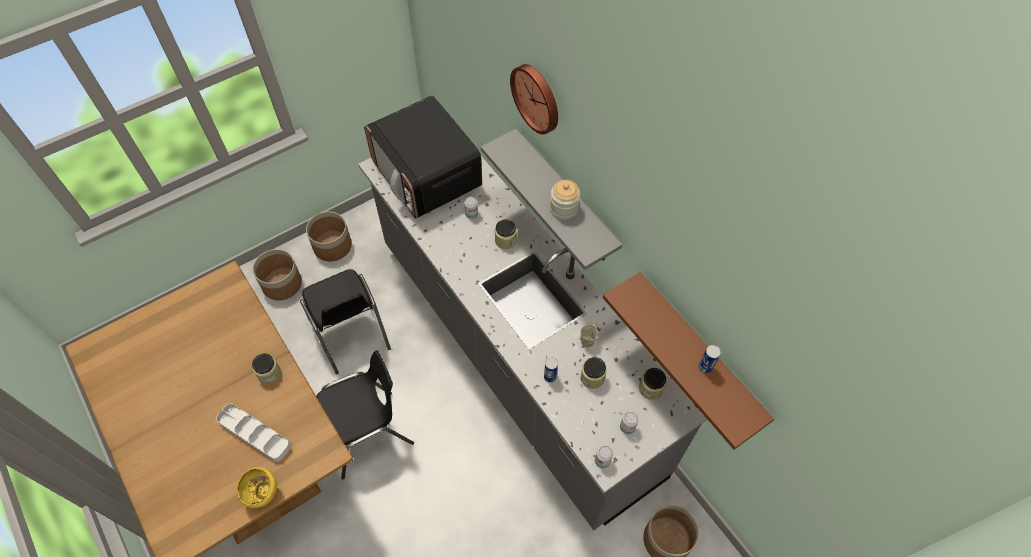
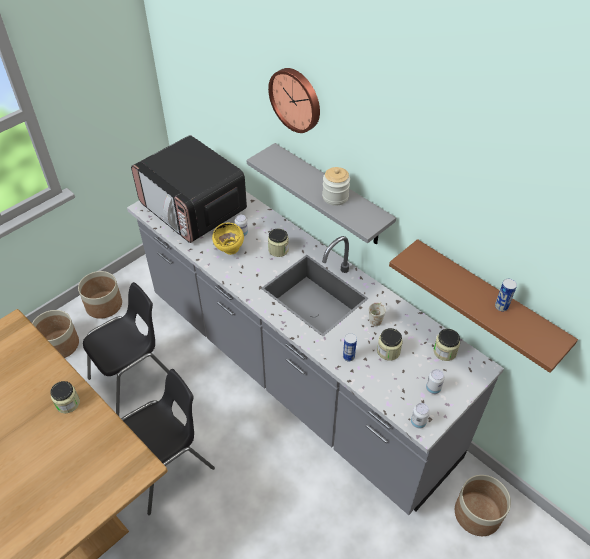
camera: 10 degrees left, 10 degrees down
white tray [216,404,291,462] -> none
yellow bowl [237,467,277,508] -> yellow bowl moved to [212,222,244,255]
black chair [300,269,391,374] -> black chair turned 90 degrees counterclockwise [83,282,169,416]

